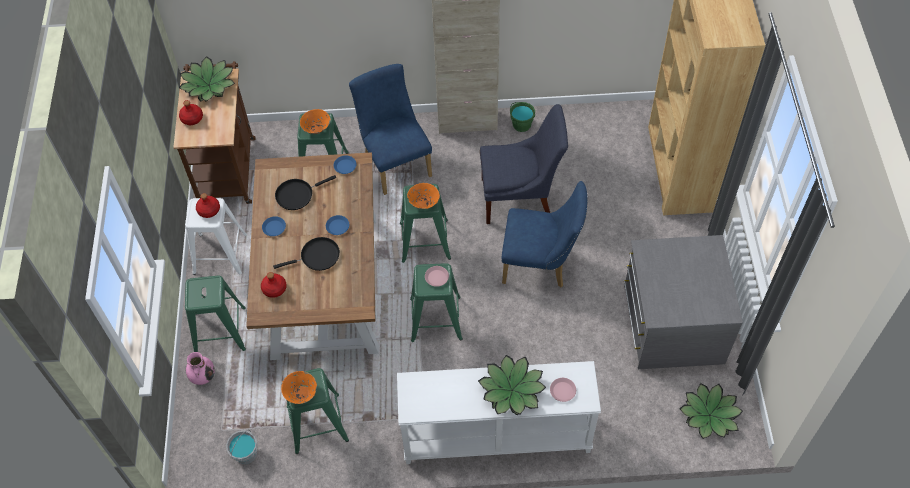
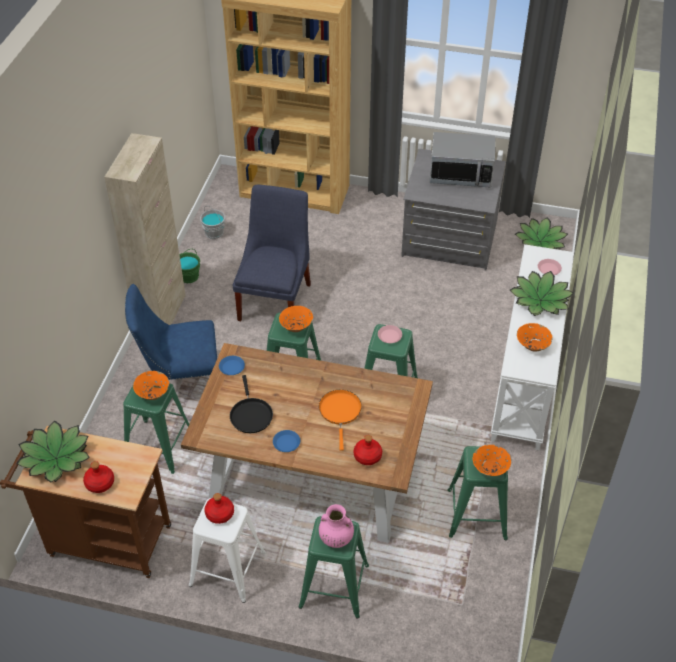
camera: 75 degrees left, 10 degrees down
pink vase [186,352,215,385] -> pink vase moved to [319,504,354,548]
grey bucket [226,430,257,464] -> grey bucket moved to [200,206,225,239]
black frying pan [273,237,340,271] -> orange frying pan [319,390,362,451]
blue plate [326,215,349,235] -> none
blue chair [502,181,588,288] -> none
none -> microwave [429,132,495,188]
none -> orange bowl [517,323,553,352]

